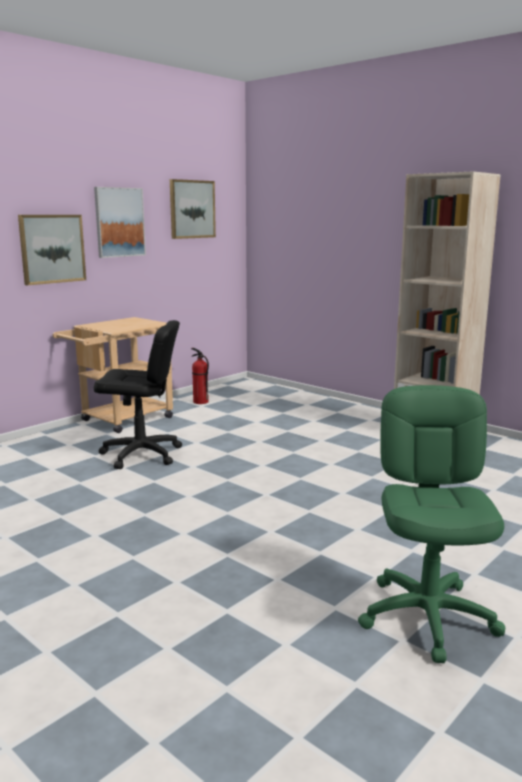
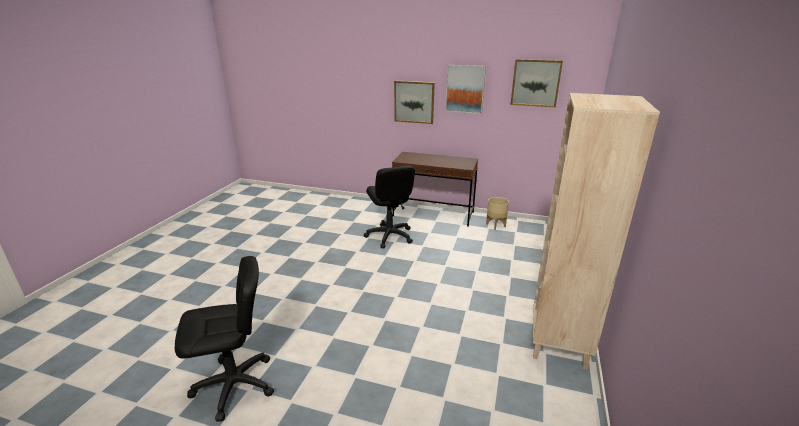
camera: 65 degrees right, 10 degrees up
beige cart [53,317,173,433] -> brown desk [392,152,478,227]
fire extinguisher [191,348,209,404] -> beige planter [486,197,509,230]
green office chair [358,385,505,663] -> black office chair [175,256,274,422]

